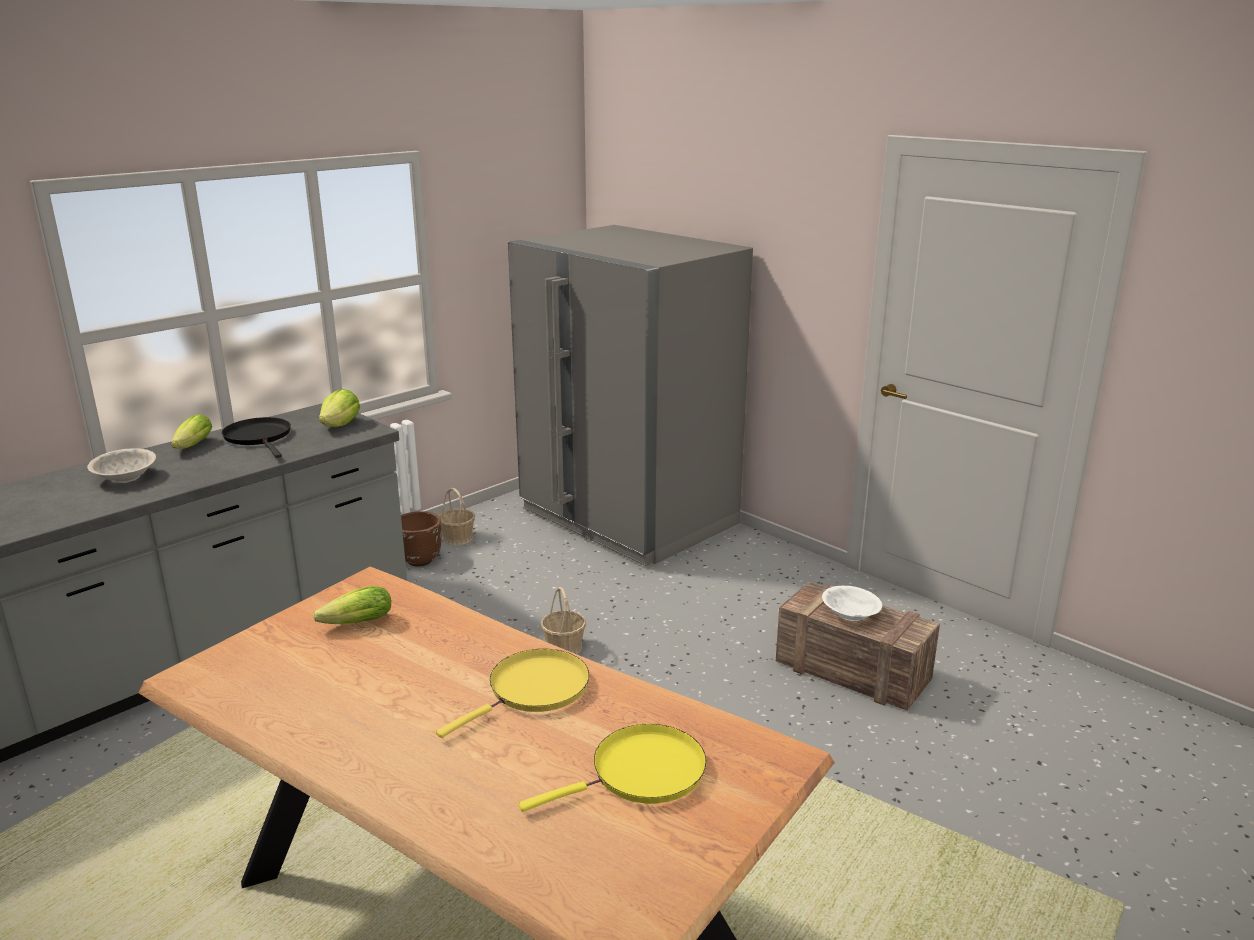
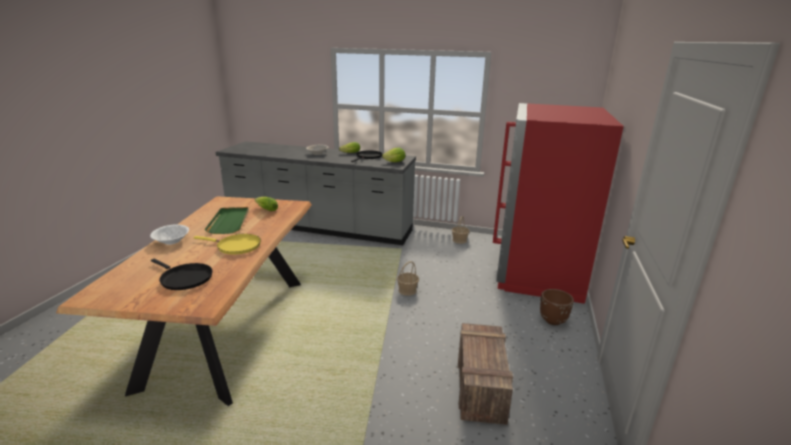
camera: 60 degrees right, 0 degrees up
brown planter [401,511,442,567] -> brown planter moved to [540,289,574,325]
grey fridge [508,225,753,566] -> red fridge [493,103,624,304]
yellow frying pan [518,724,707,812] -> black frying pan [151,259,213,290]
white bowl [822,586,882,621] -> white bowl moved to [150,225,189,245]
none -> green tray [205,207,249,234]

